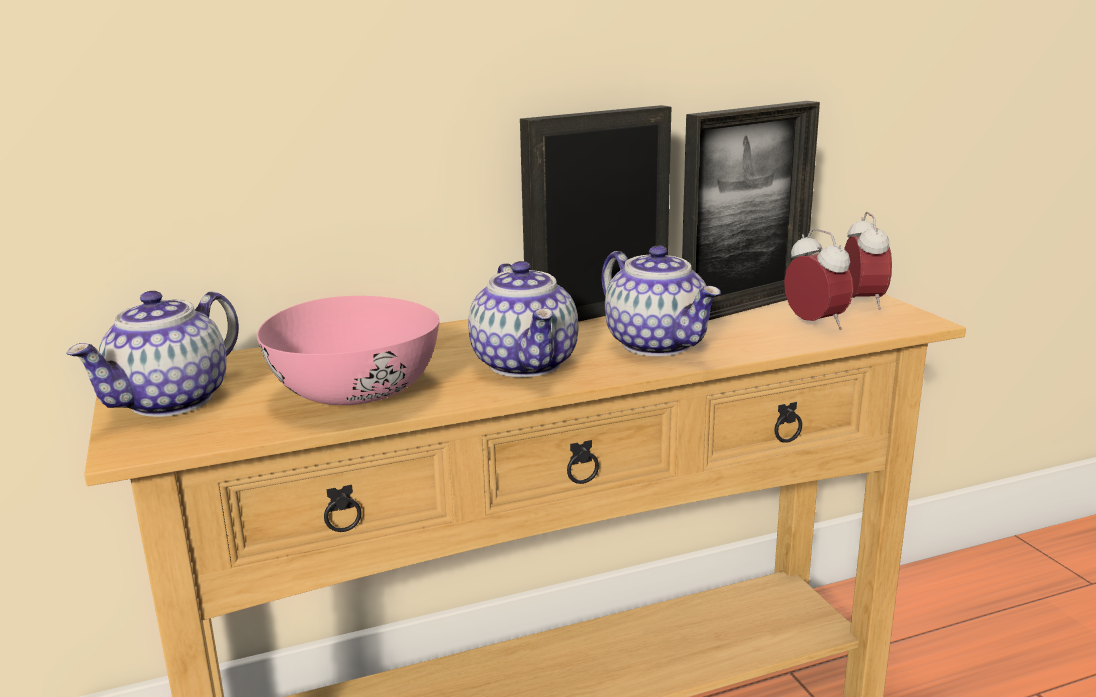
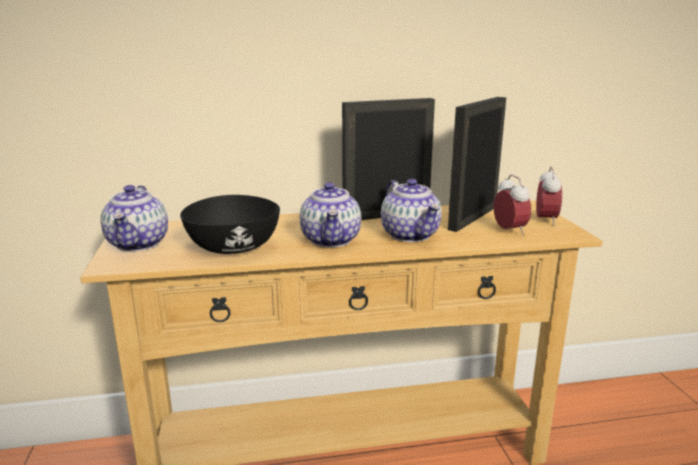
camera: 10 degrees right, 0 degrees up
teapot [66,291,239,417] -> teapot turned 45 degrees counterclockwise [101,185,168,251]
pink bowl [257,296,439,405] -> black bowl [180,195,280,254]
picture frame [682,101,820,320] -> picture frame turned 150 degrees clockwise [448,97,506,232]

